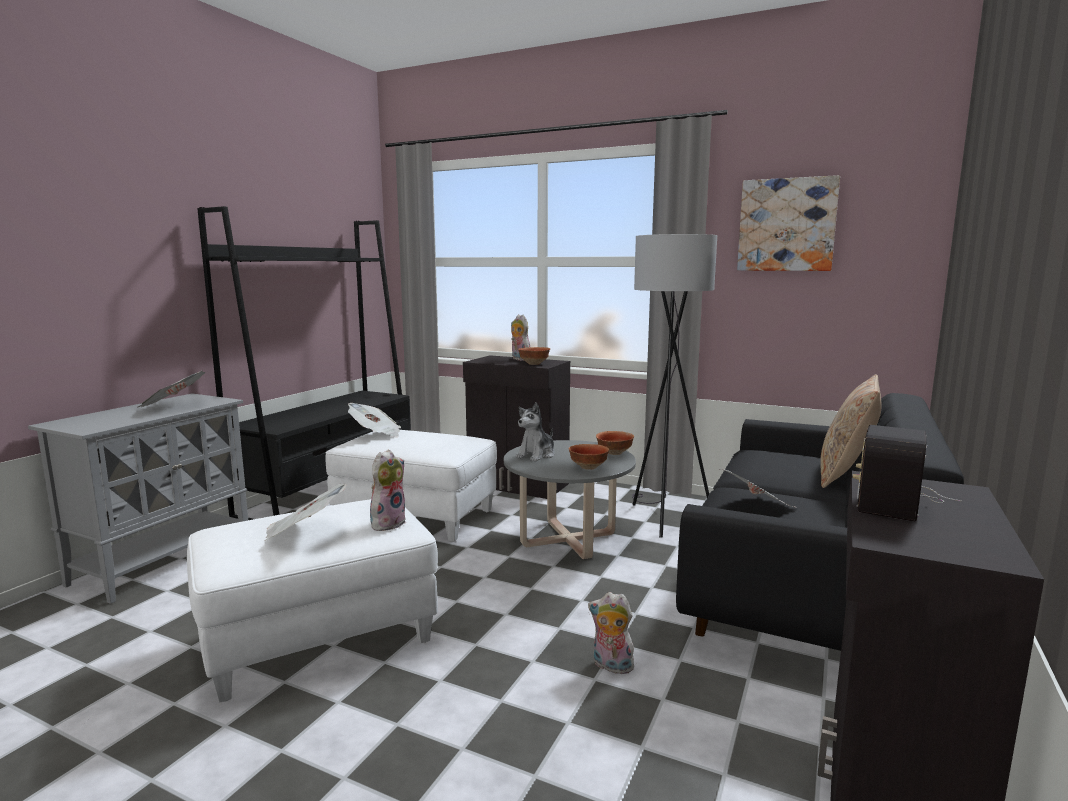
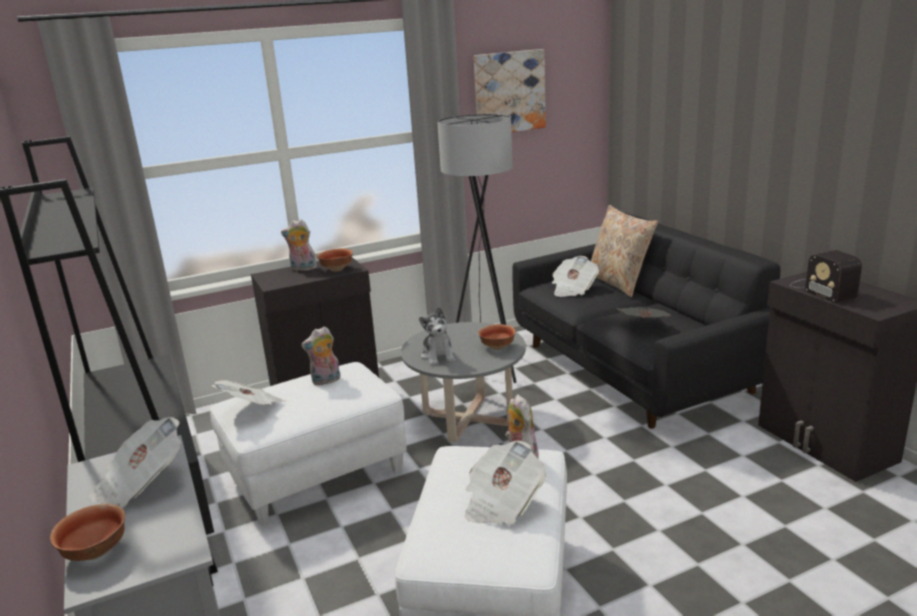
camera: 50 degrees left, 10 degrees up
plush toy [588,592,634,674] -> plush toy moved to [301,326,341,386]
bowl [596,431,634,455] -> bowl moved to [50,504,125,561]
none -> newspaper [552,256,599,297]

